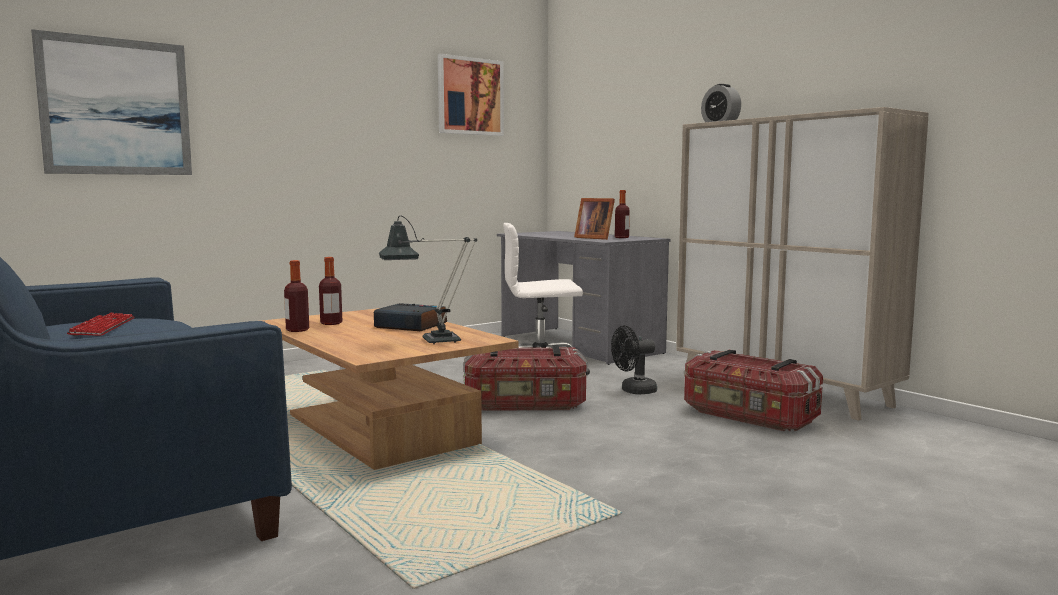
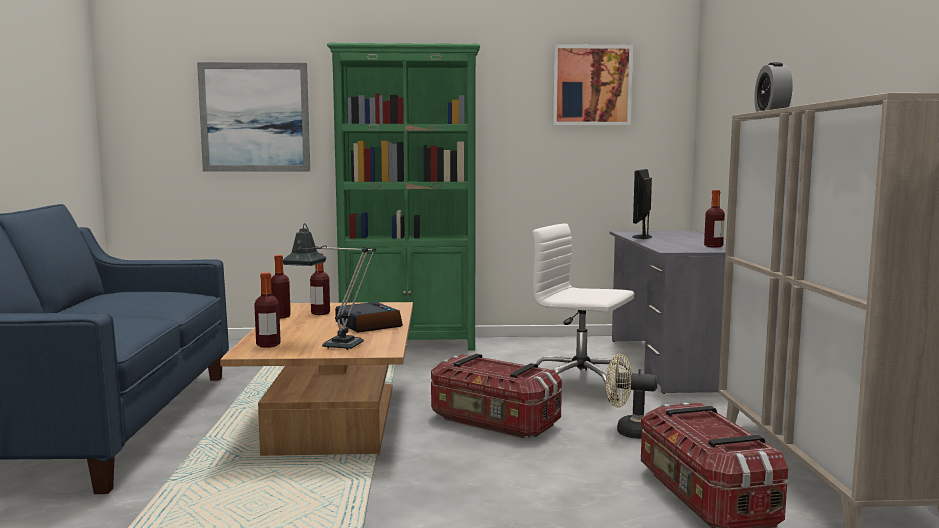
camera: 35 degrees right, 0 degrees up
keyboard [67,313,135,336] -> none
picture frame [574,198,615,240] -> none
black fan [611,326,657,394] -> beige fan [606,354,657,439]
none -> bottle [254,272,281,348]
none -> green bookcase [327,43,480,351]
none -> monitor [632,169,652,239]

